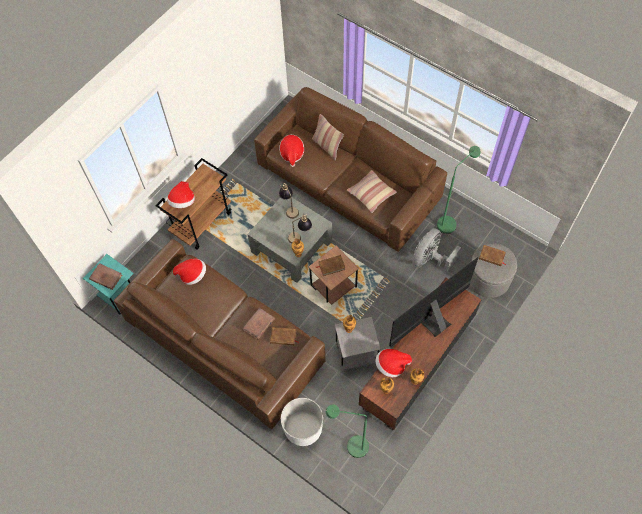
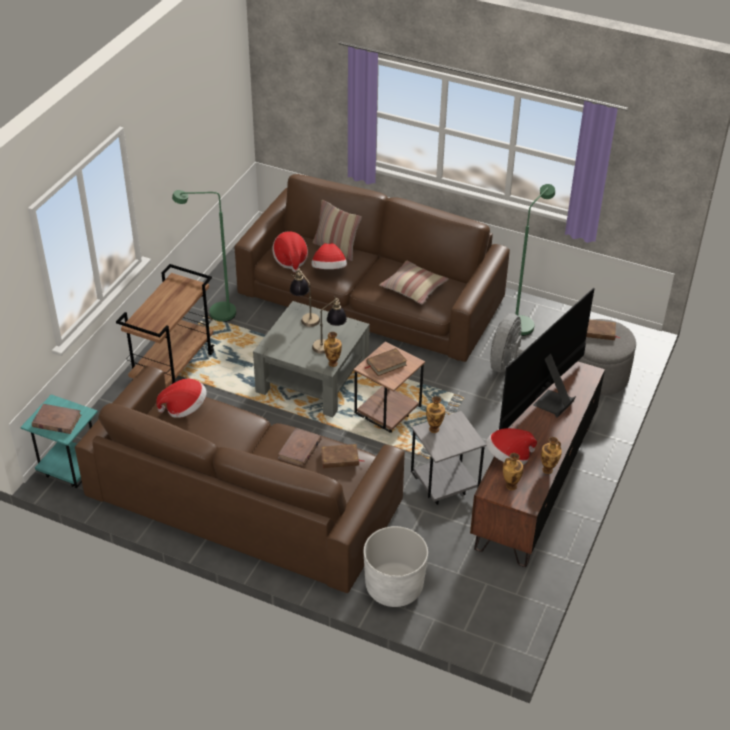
camera: 15 degrees left, 20 degrees down
hat [167,181,195,208] -> hat moved to [311,243,347,269]
green floor lamp [326,404,369,458] -> green floor lamp moved to [172,190,236,322]

